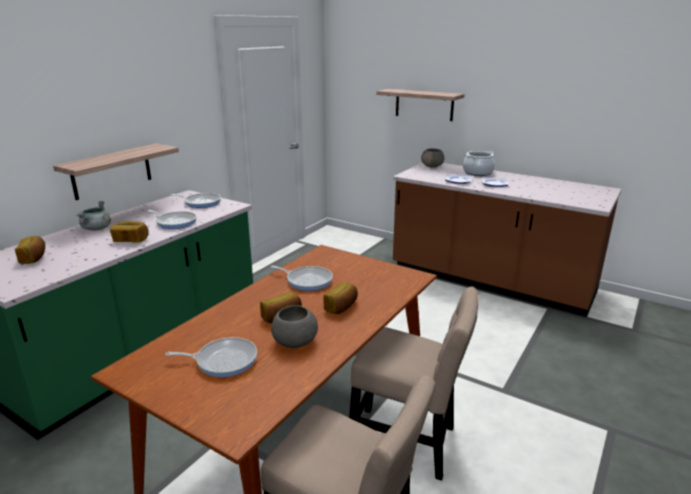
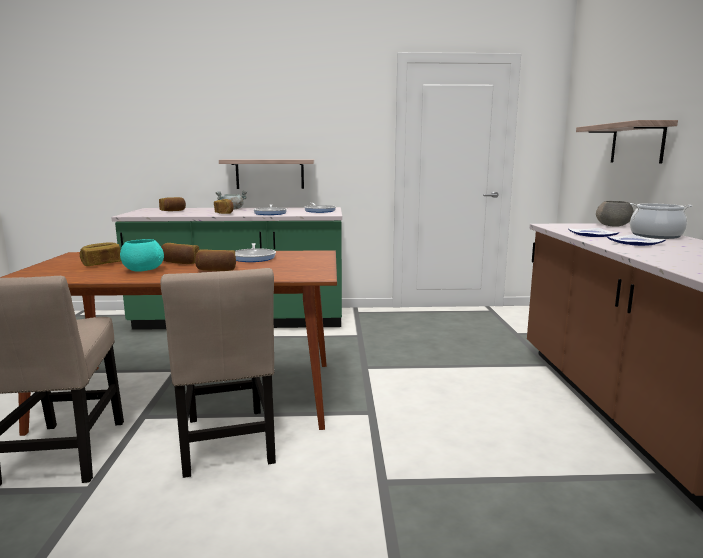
camera: 55 degrees right, 10 degrees down
frying pan [165,337,257,377] -> bread [80,242,121,266]
grey bowl [271,305,318,348] -> turquoise bowl [120,239,164,272]

